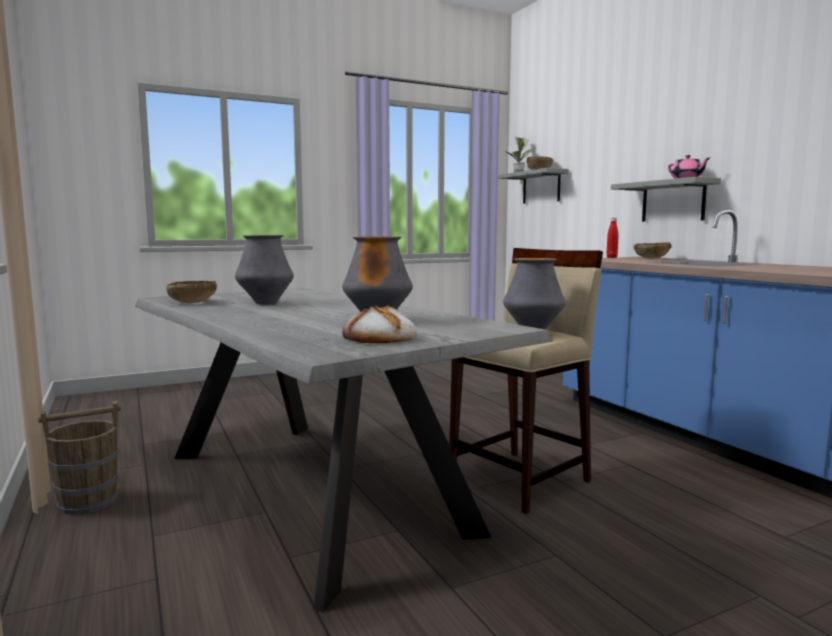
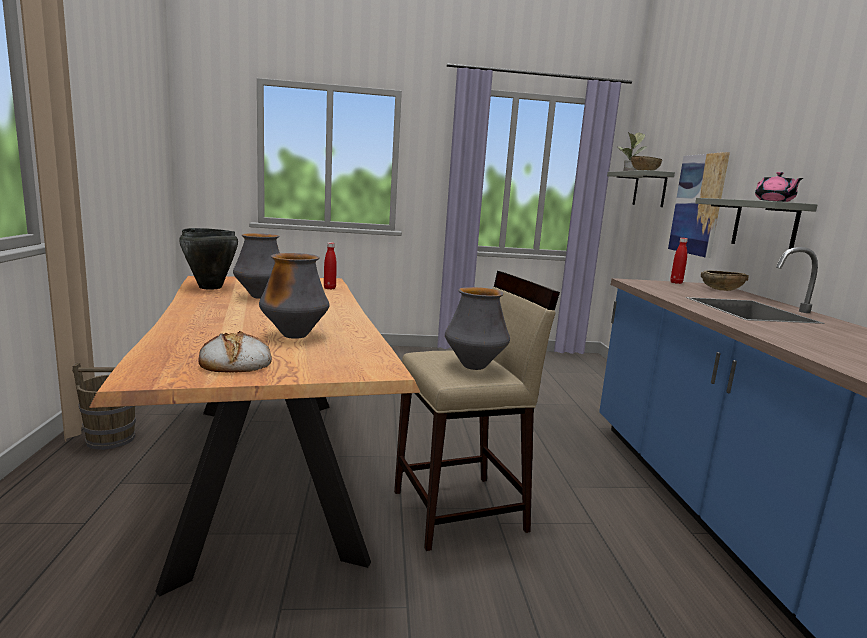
camera: 20 degrees right, 5 degrees up
grey dining table [135,288,553,612] -> brown dining table [89,276,420,597]
brown bowl [167,281,217,303] -> black cooking pot [179,228,238,290]
none -> red bottle [324,242,337,289]
none -> picture [668,152,730,258]

